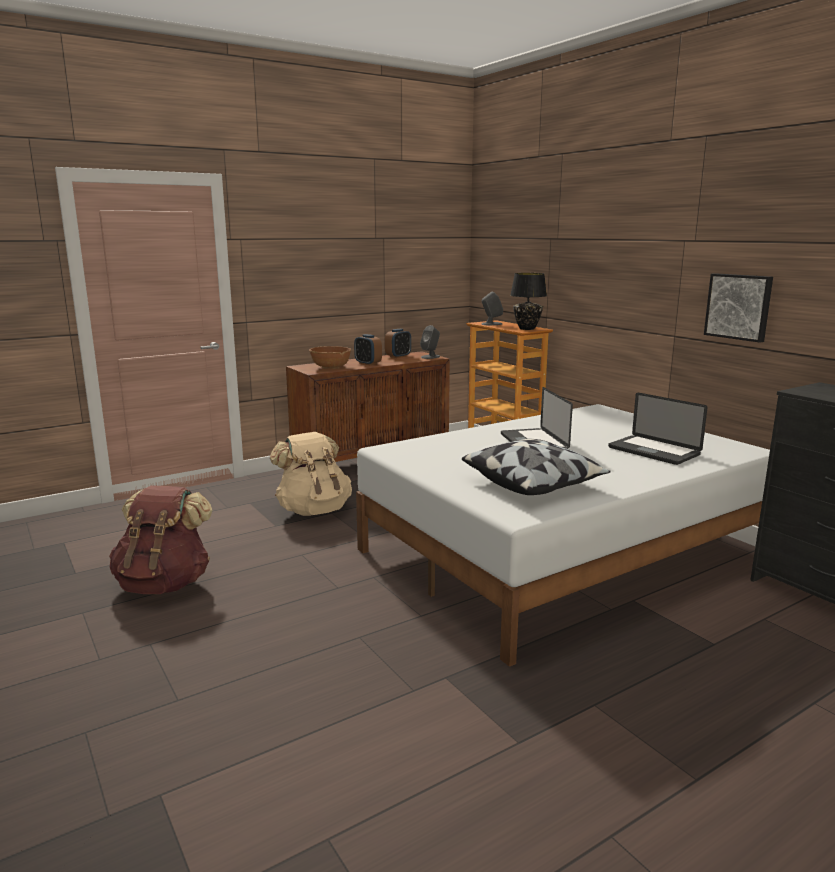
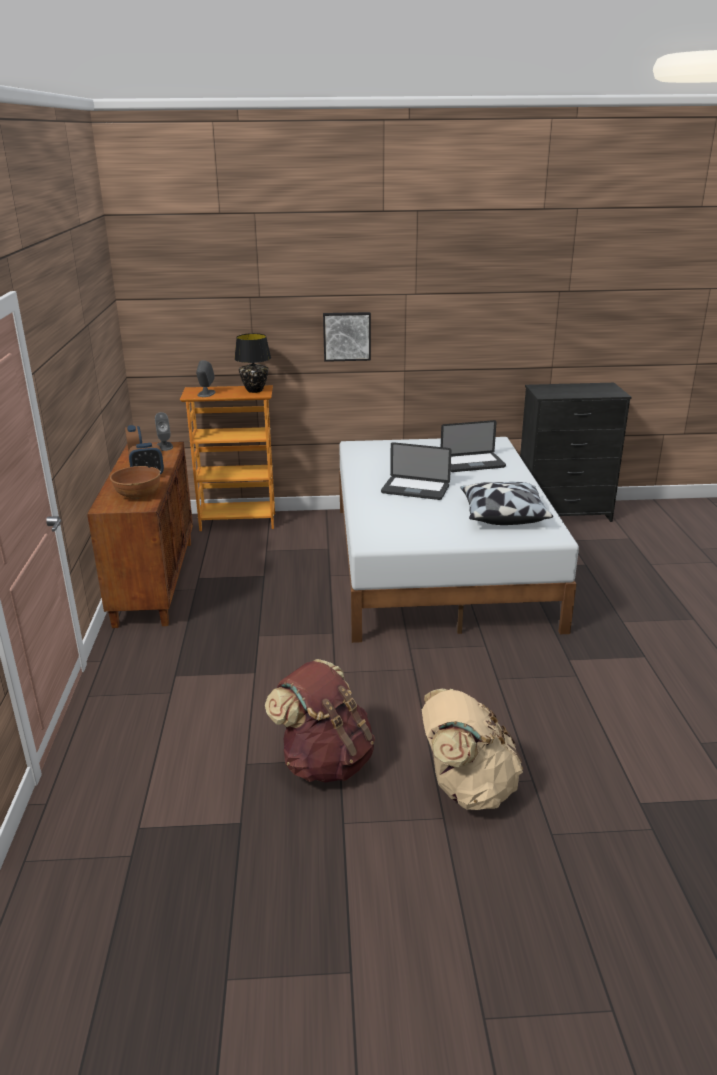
camera: 60 degrees left, 10 degrees up
beige backpack [270,432,352,516] -> beige backpack moved to [422,689,523,810]
picture [704,273,773,343] -> picture moved to [323,312,371,362]

